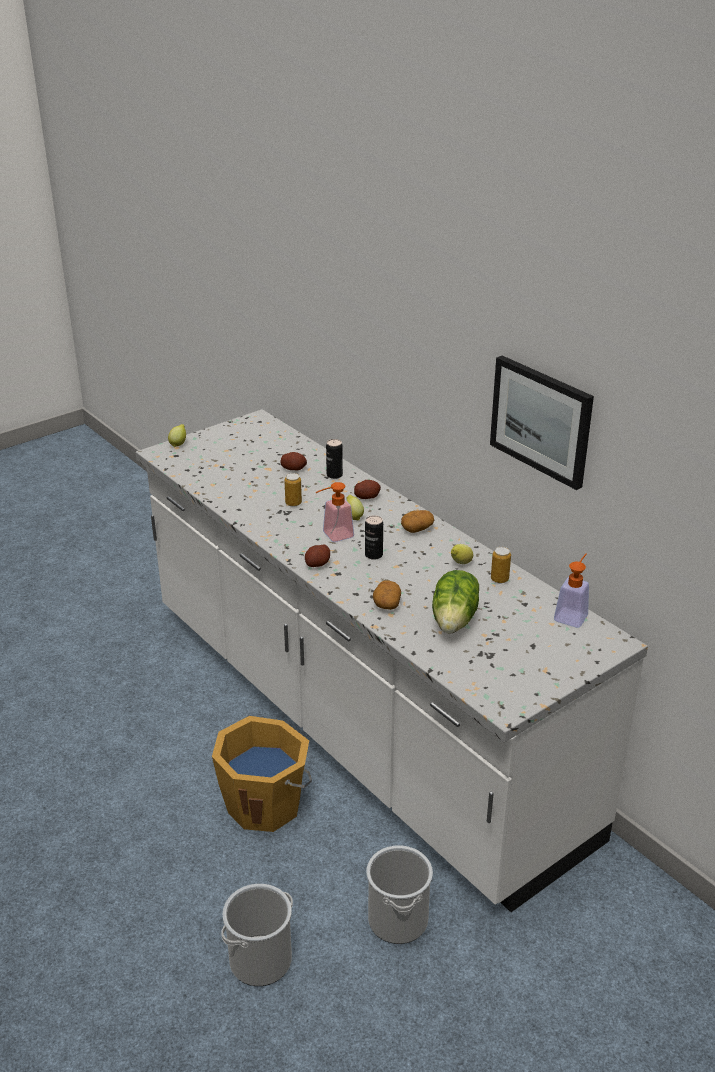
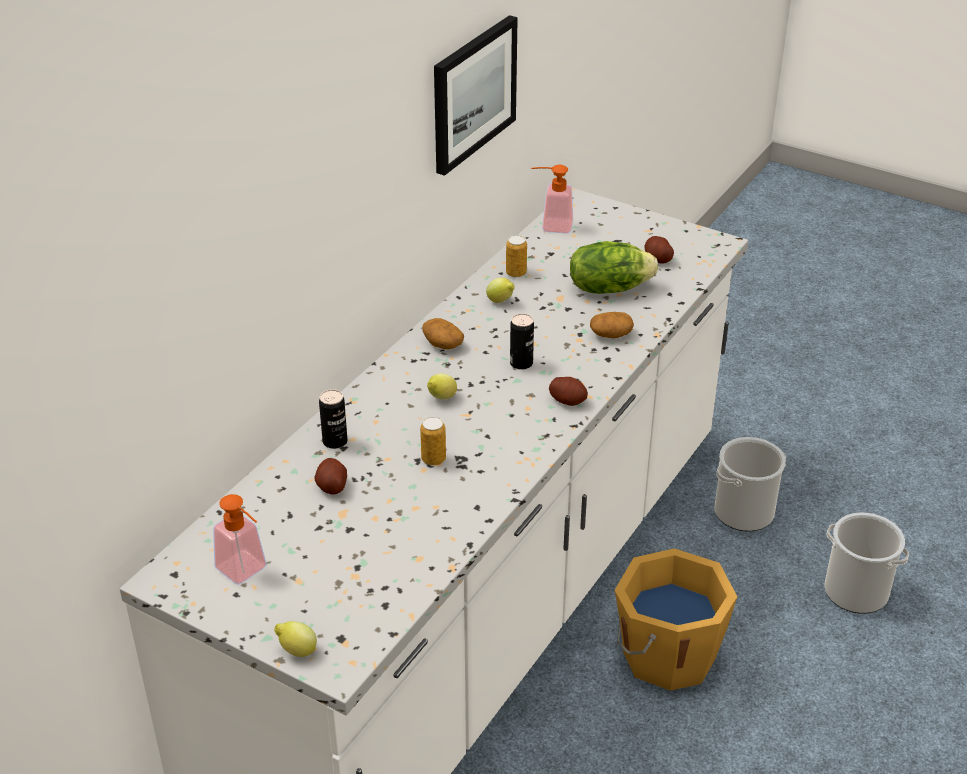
camera: 110 degrees left, 5 degrees up
soap dispenser [315,482,354,542] -> soap dispenser moved to [213,494,267,585]
potato [354,480,381,499] -> potato moved to [645,236,674,264]

